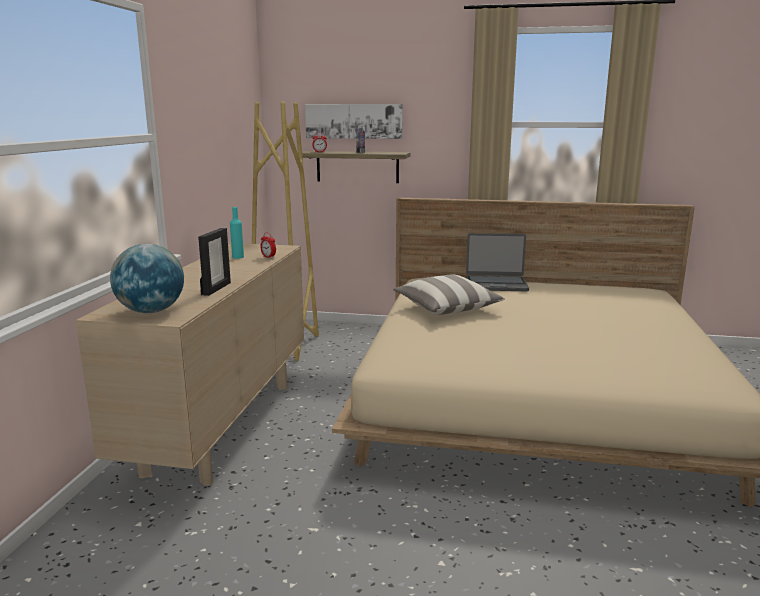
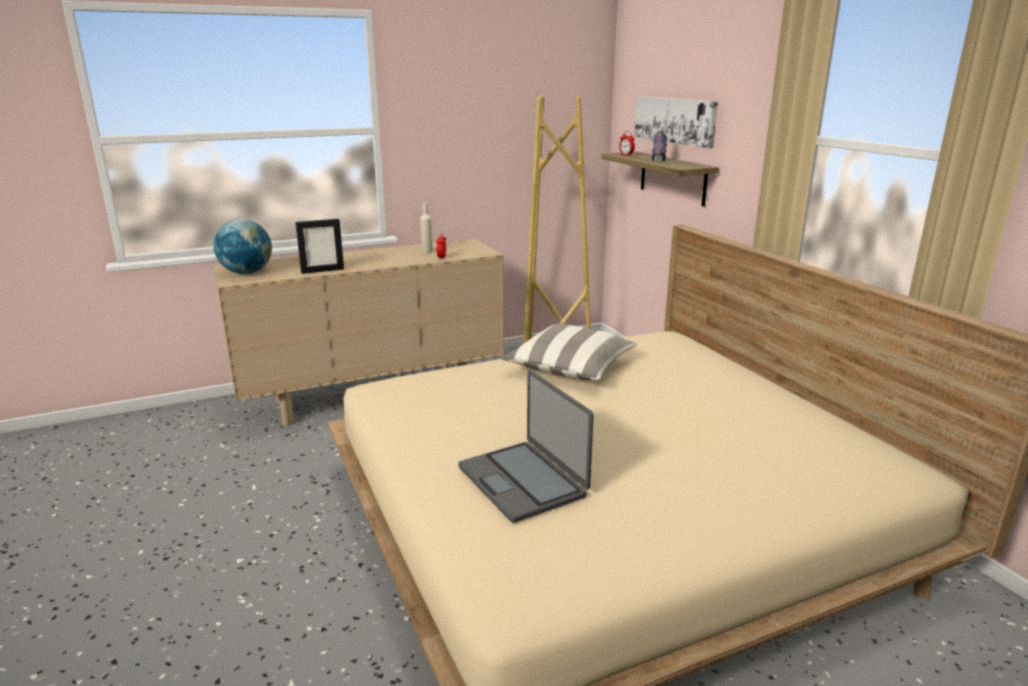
camera: 55 degrees right, 5 degrees up
turquoise bottle [230,207,244,259] -> beige bottle [420,203,433,253]
laptop [466,233,529,291] -> laptop moved to [458,370,594,523]

